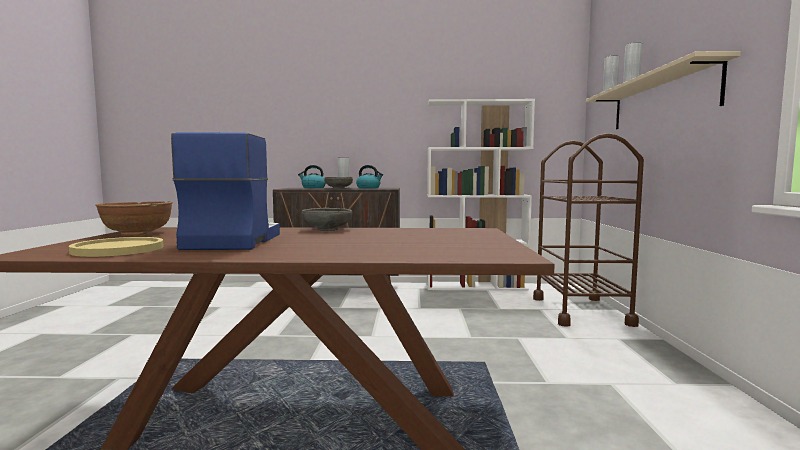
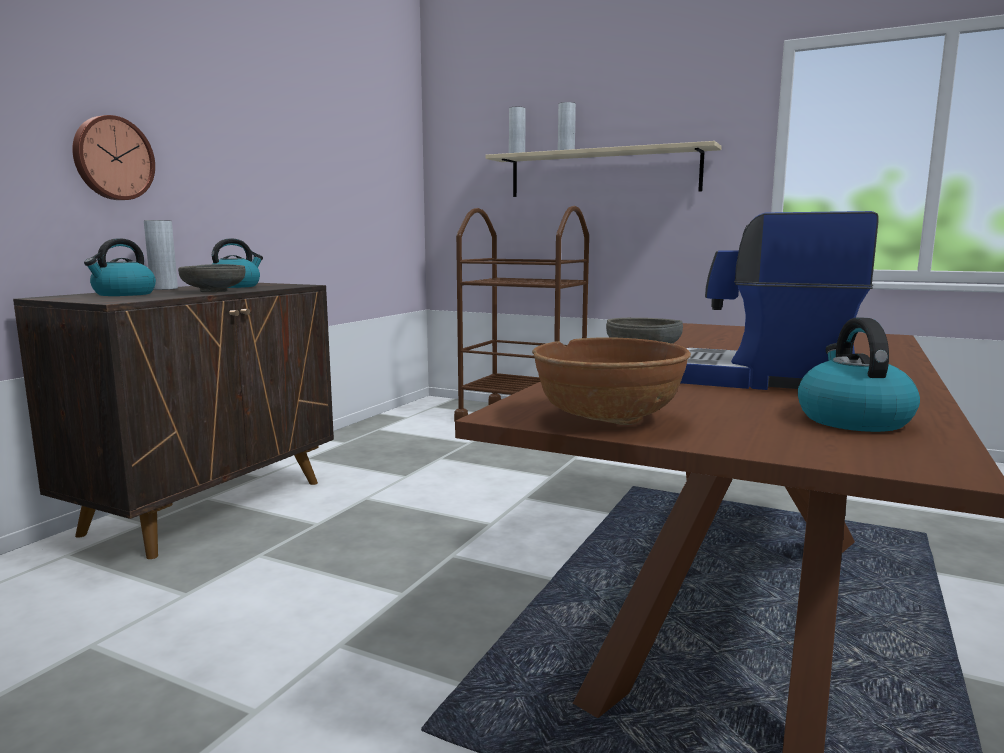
camera: 65 degrees left, 5 degrees up
yellow plate [69,237,163,257] -> kettle [798,318,920,432]
white bookcase [427,99,535,291] -> none
none -> wall clock [72,115,155,200]

